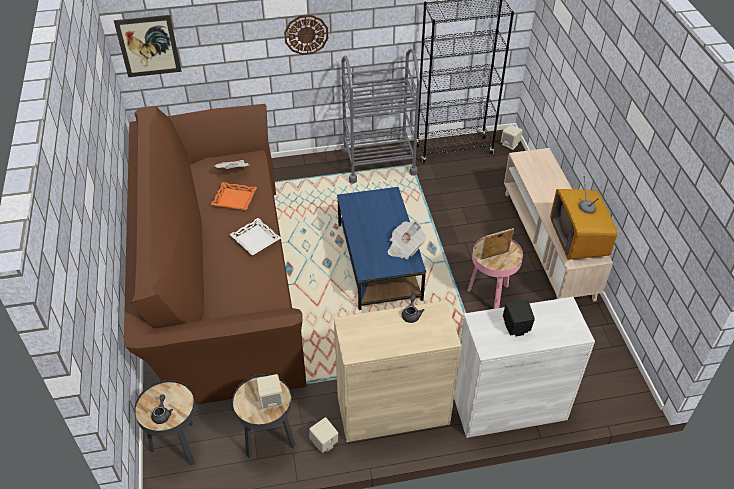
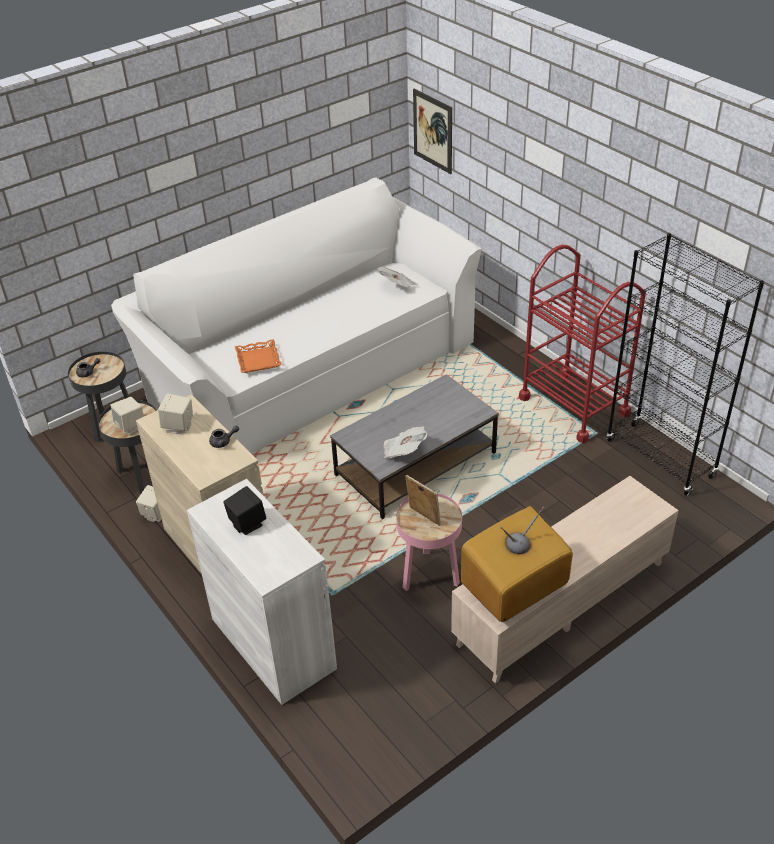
camera: 65 degrees right, 5 degrees down
brown sofa [124,104,307,405] -> white sofa [111,177,482,454]
orange tray [211,182,257,210] -> orange tray moved to [235,339,282,373]
white tray [229,218,281,256] -> none
wall clock [284,15,328,55] -> none
blue coffee table [337,187,426,310] -> grey coffee table [330,374,499,519]
grey cart [341,49,420,183] -> red cart [519,245,646,444]
beige speaker [501,125,523,150] -> beige speaker moved to [158,394,193,434]

